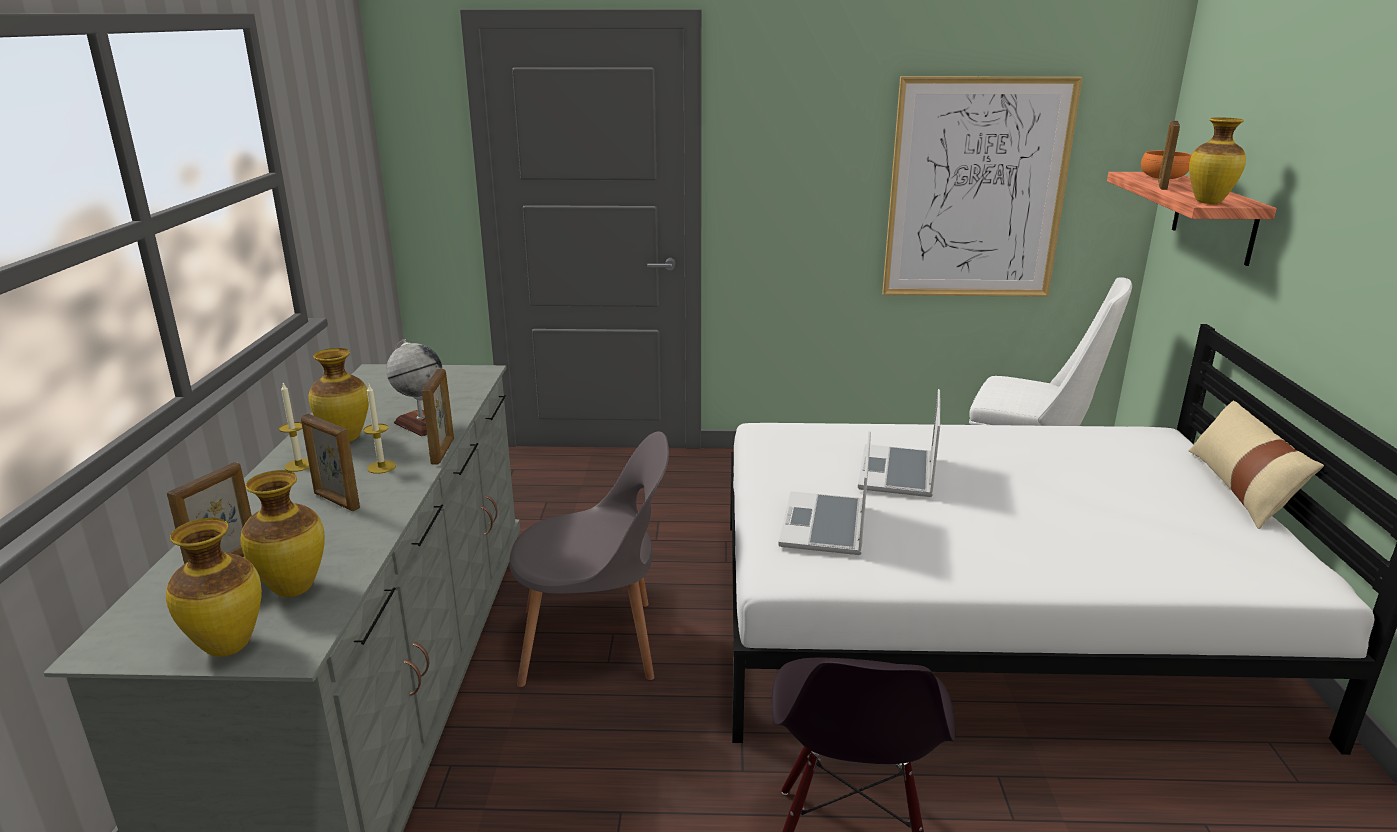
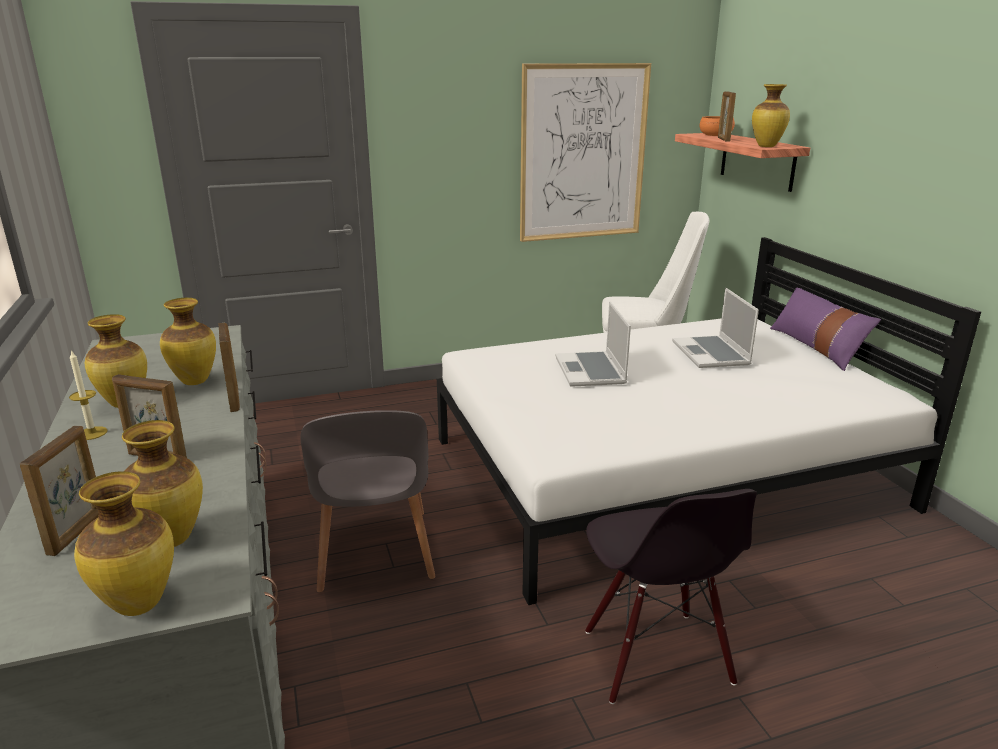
camera: 20 degrees left, 0 degrees up
candle [363,385,396,474] -> none
globe [386,339,442,436] -> vase [160,298,216,385]
grey chair [509,431,669,687] -> grey chair turned 105 degrees clockwise [300,410,436,593]
laptop [778,431,871,555] -> laptop moved to [672,288,759,368]
beige pillow [1189,401,1324,529] -> purple pillow [770,287,881,371]

